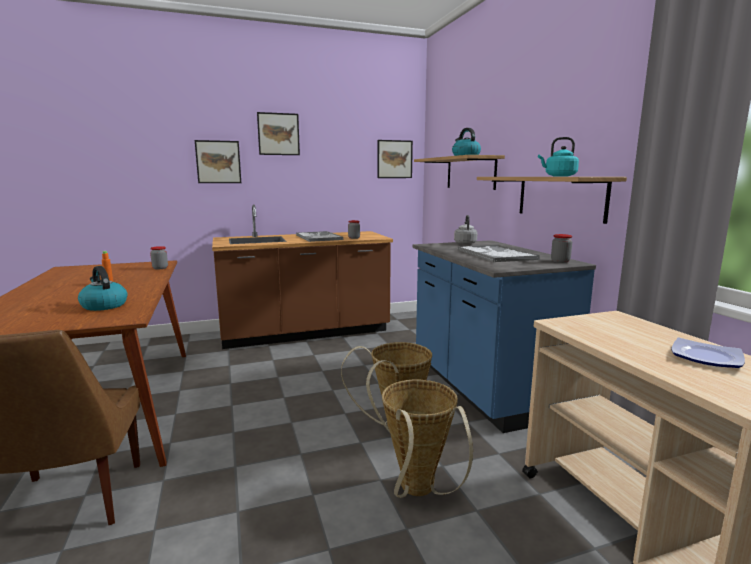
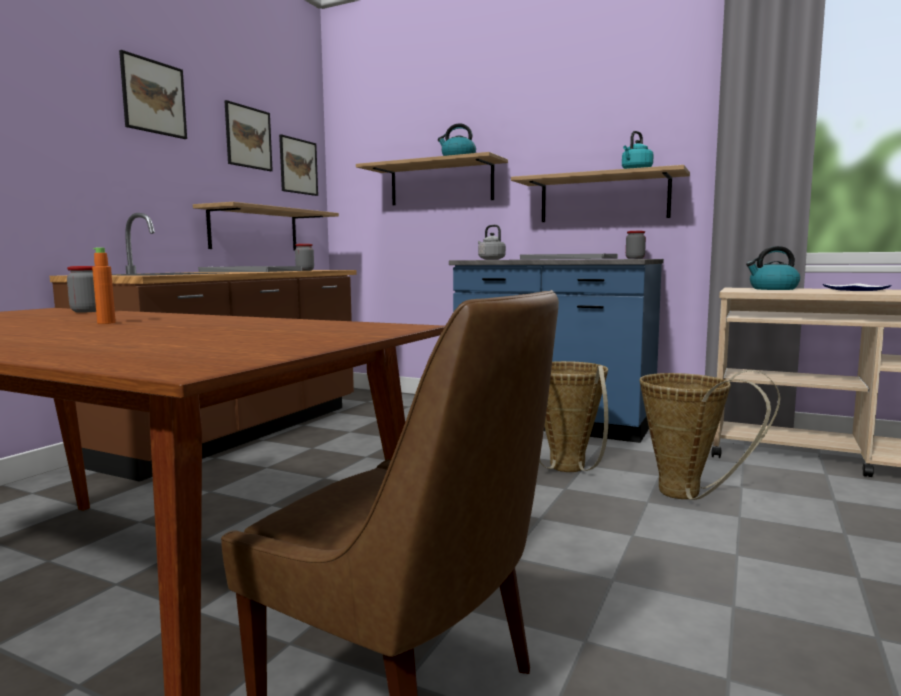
camera: 45 degrees left, 5 degrees down
kettle [78,266,127,311] -> kettle moved to [746,246,800,290]
picture [195,140,241,183] -> picture moved to [225,100,273,171]
none -> shelf [193,202,339,250]

